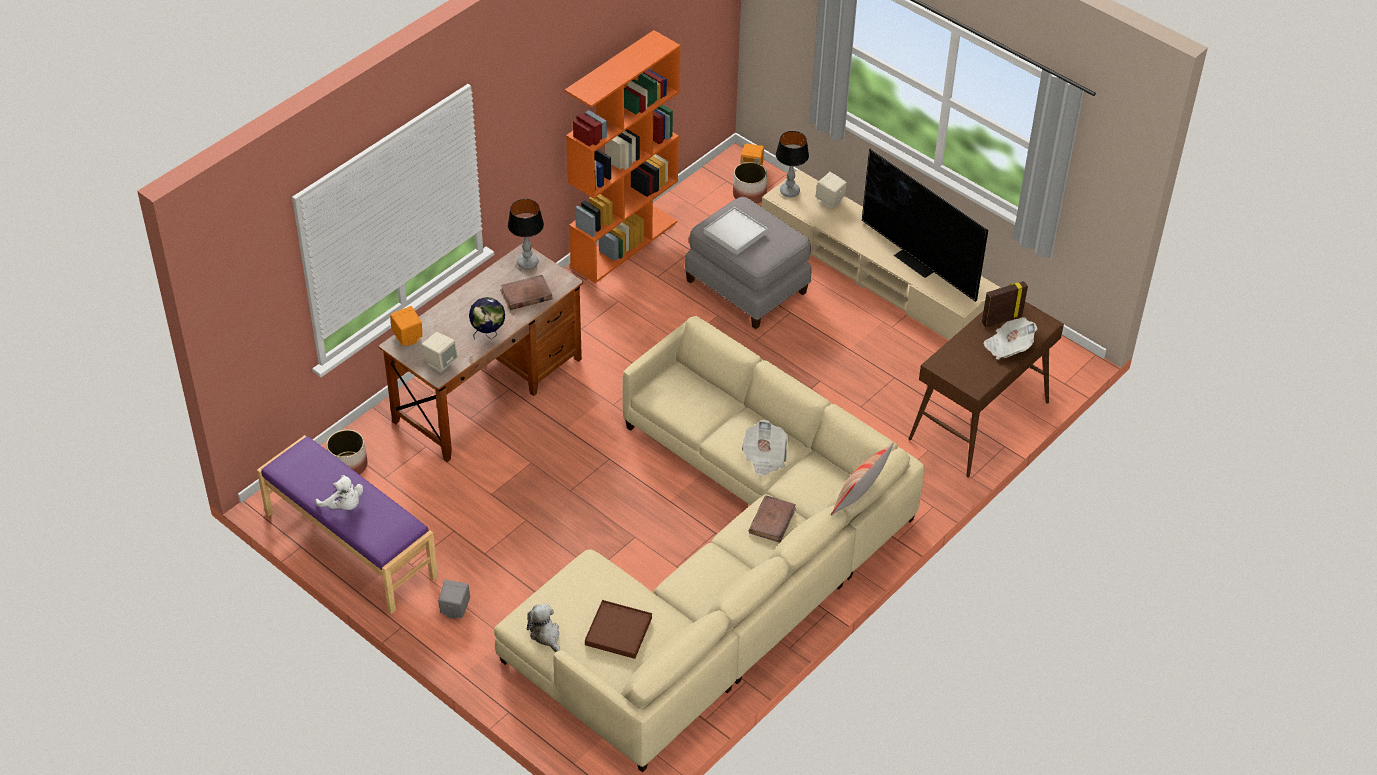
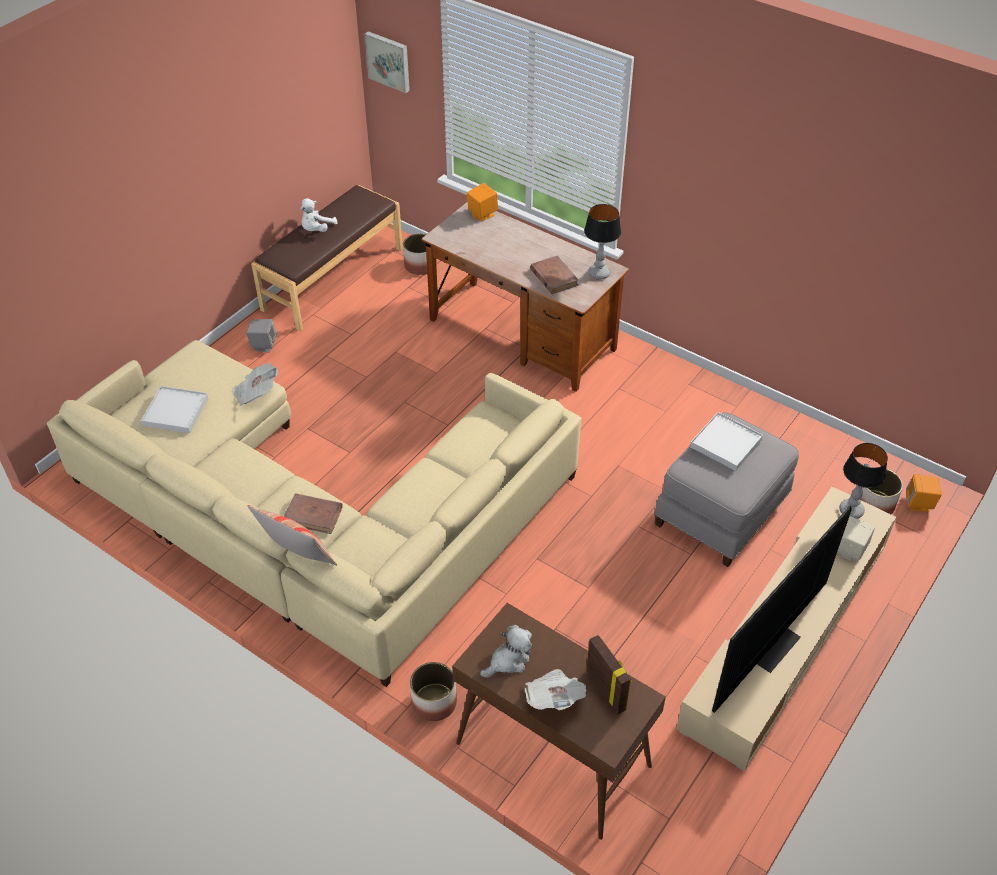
camera: 85 degrees right, 0 degrees up
purple bench [257,435,438,614] -> brown bench [251,185,403,331]
beige speaker [422,332,458,373] -> none
globe [469,297,505,340] -> none
plush toy [527,604,560,652] -> plush toy moved to [480,625,532,678]
orange bookcase [565,30,680,283] -> none
brown tray [585,600,652,659] -> white tray [141,386,208,433]
newspaper [742,420,789,476] -> newspaper moved to [232,363,278,406]
none -> picture [364,31,410,93]
none -> planter [410,662,457,721]

